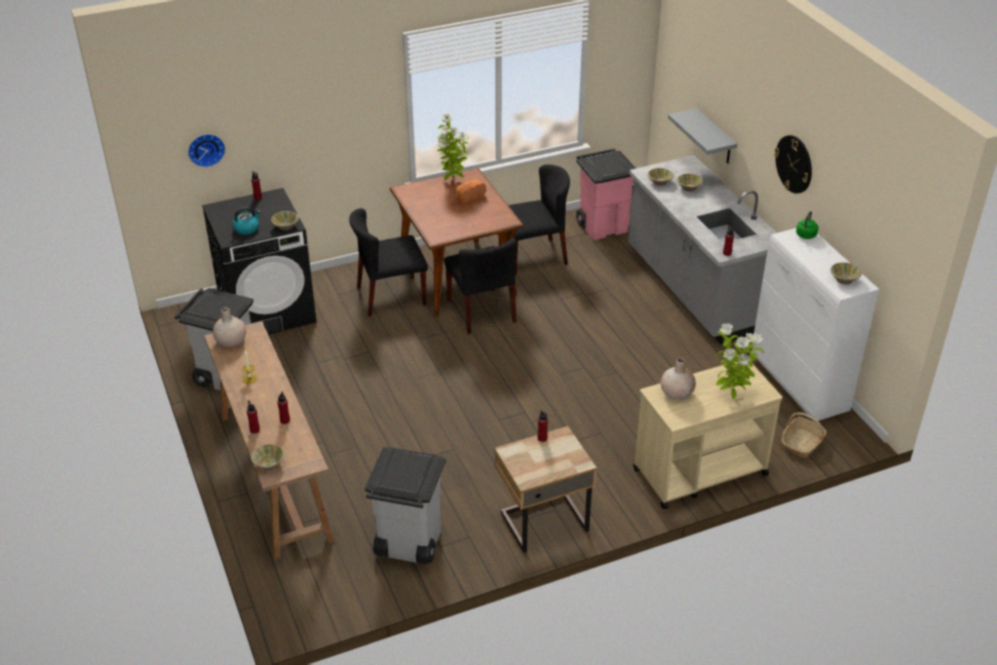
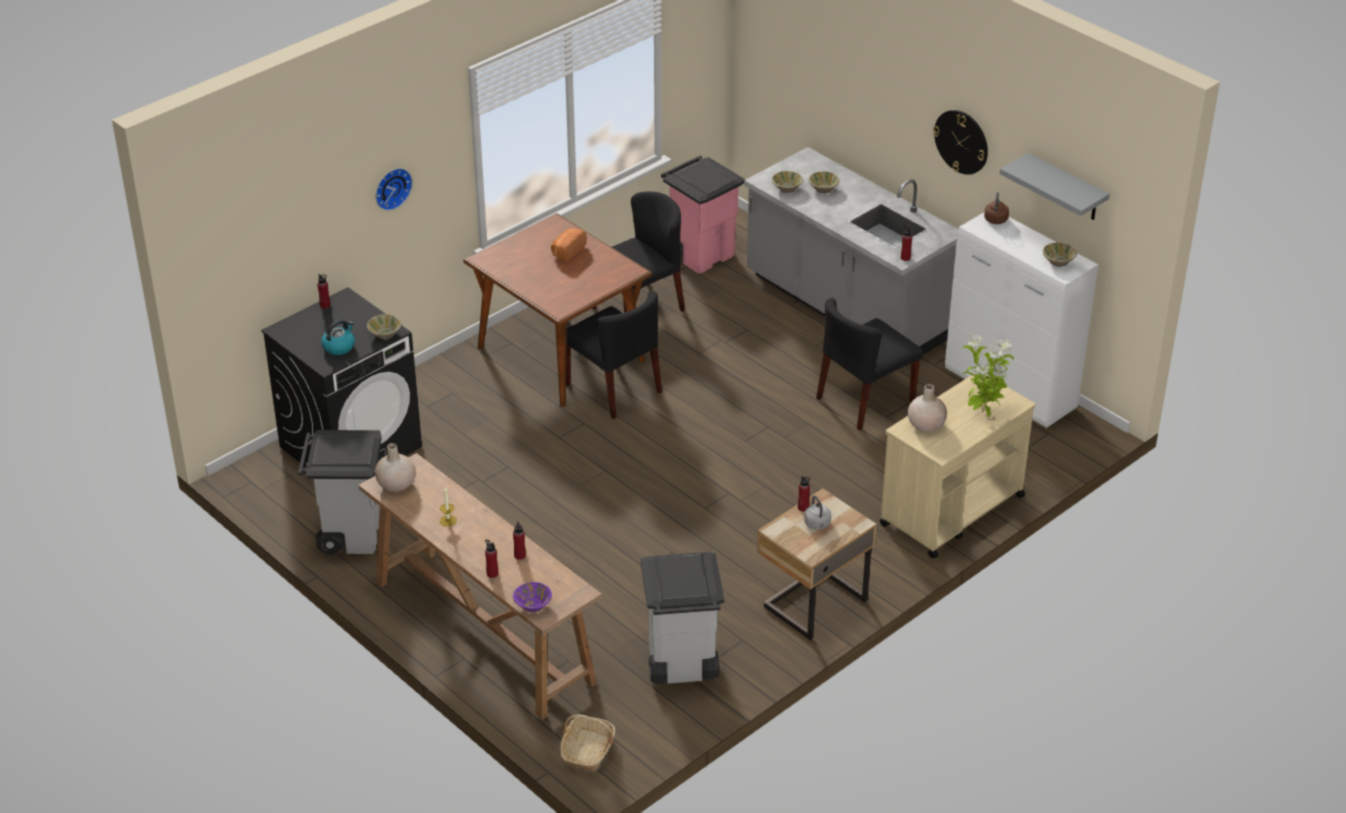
camera: 20 degrees left, 0 degrees up
wall clock [188,134,225,167] -> wall clock moved to [375,168,413,211]
beige bowl [251,444,285,470] -> purple bowl [513,582,552,612]
black chair [349,208,428,316] -> black chair moved to [816,298,923,431]
potted plant [437,114,469,180] -> none
grey shelf [668,108,737,164] -> grey shelf moved to [1000,153,1110,220]
basket [782,412,826,457] -> basket moved to [560,714,615,770]
green kettle [796,211,818,239] -> brown kettle [984,192,1009,224]
none -> grey kettle [804,495,831,530]

